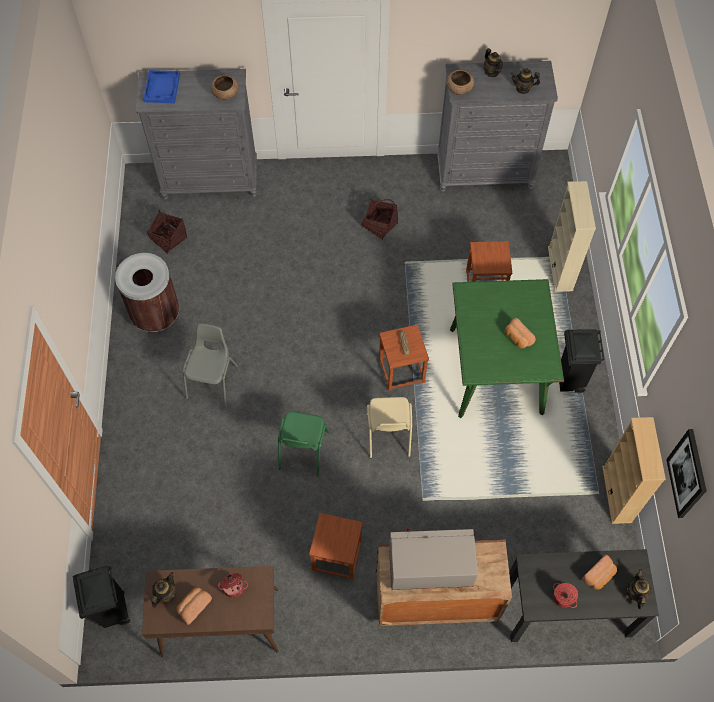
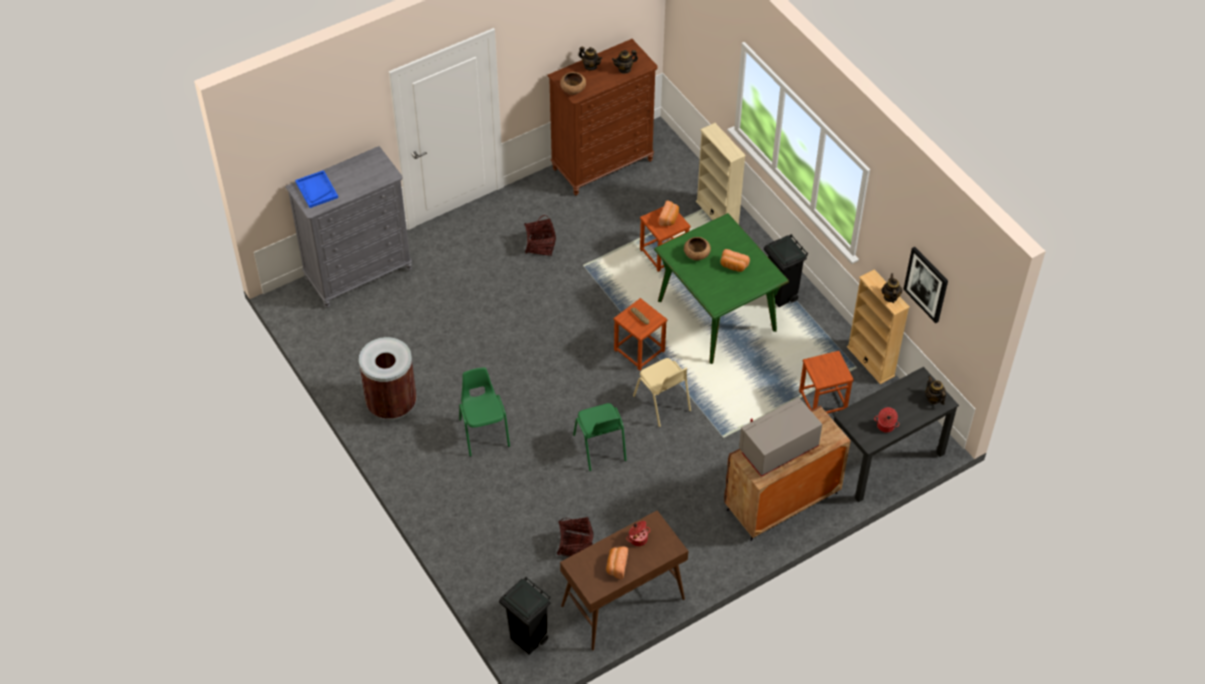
camera: 30 degrees left, 10 degrees down
basket [147,210,187,254] -> basket moved to [557,517,594,557]
teapot [151,572,176,608] -> teapot moved to [881,273,903,303]
grey chair [183,323,238,408] -> green chair [459,367,510,457]
brown bowl [211,75,239,100] -> brown bowl moved to [684,237,711,261]
brown stool [309,513,363,580] -> brown stool moved to [799,351,854,414]
grey dresser [437,61,558,192] -> brown dresser [548,39,658,196]
bread [582,555,617,590] -> bread moved to [659,201,679,226]

